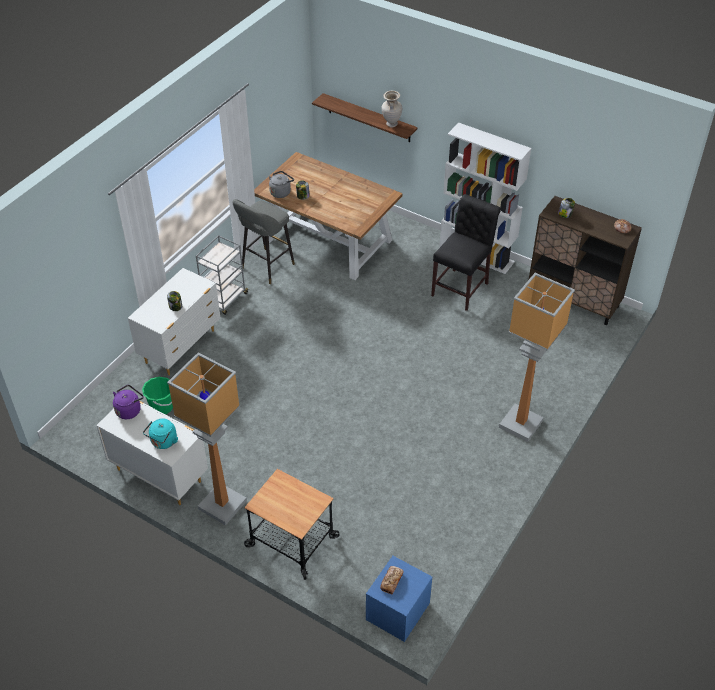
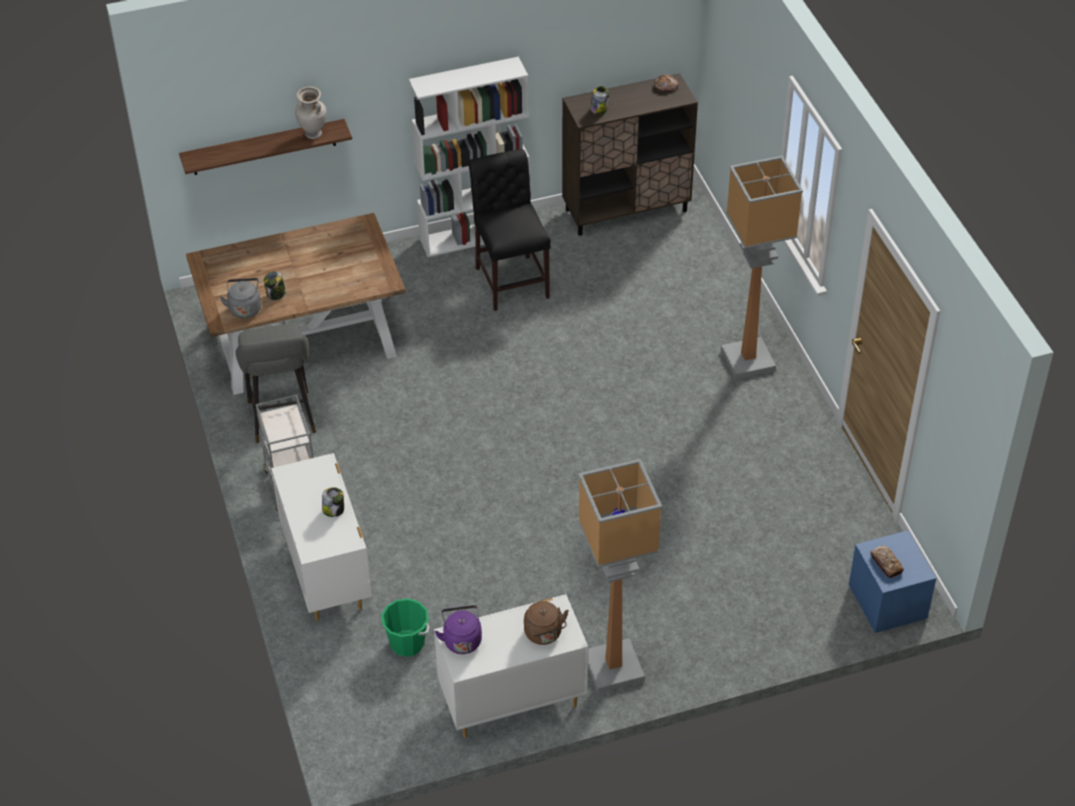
camera: 50 degrees left, 0 degrees up
turquoise kettle [143,419,178,449] -> brown kettle [524,601,569,645]
cart [244,469,340,580] -> none

